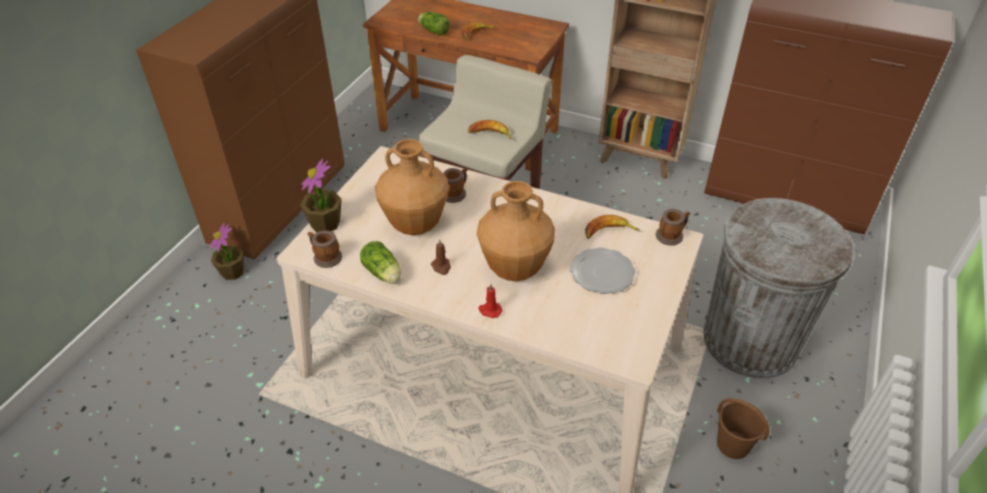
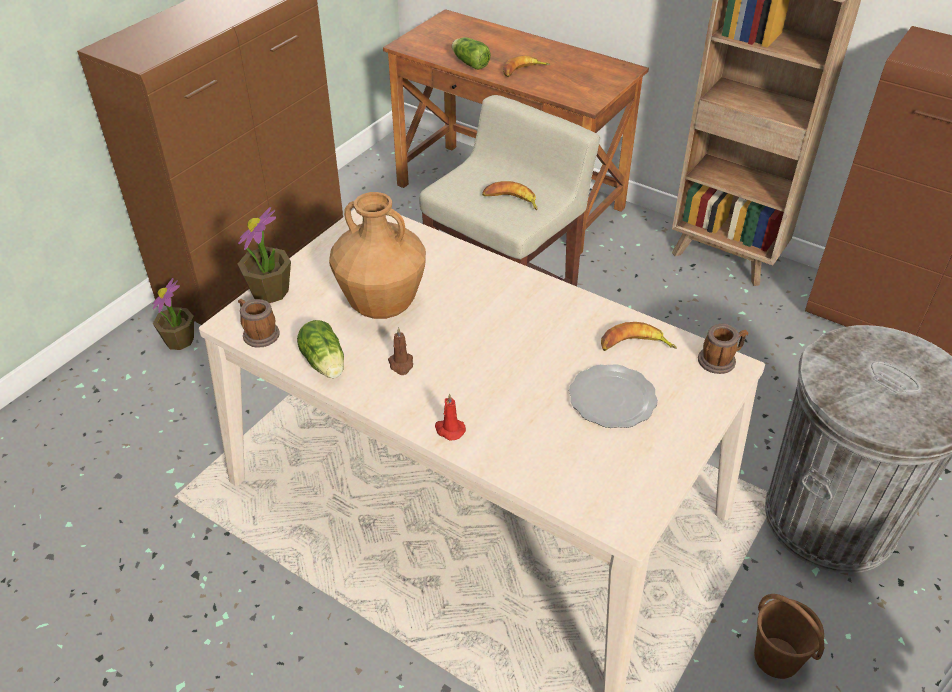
camera: 10 degrees right, 0 degrees up
mug [443,168,467,203] -> none
brown vase [477,181,555,281] -> none

